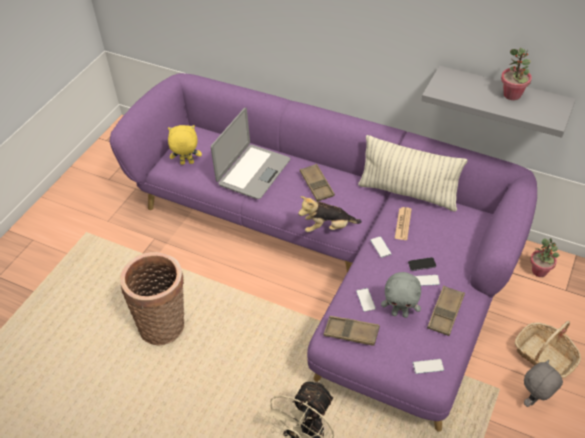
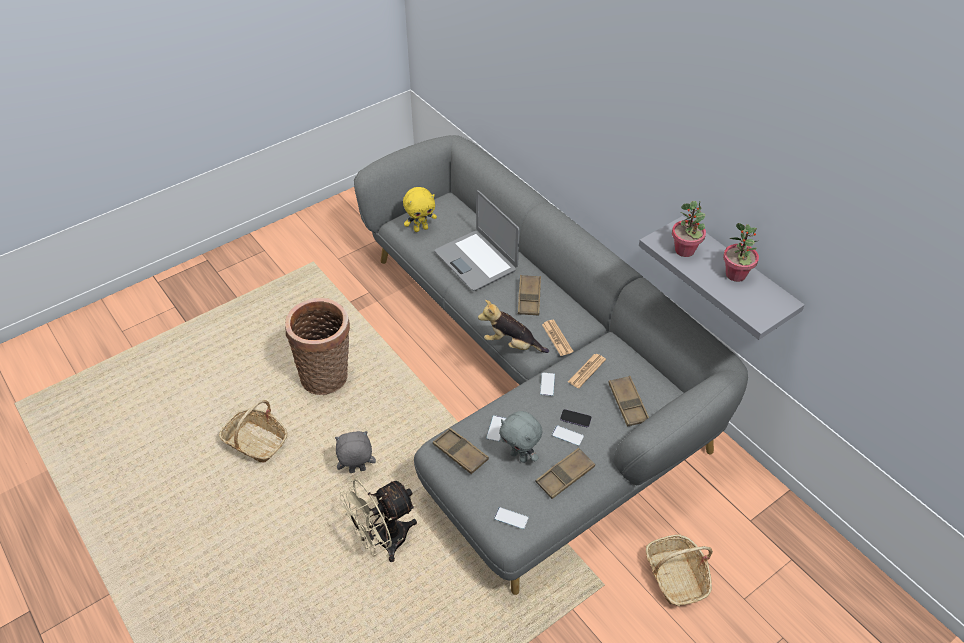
camera: 25 degrees right, 0 degrees up
purple sofa [109,73,537,431] -> grey sofa [354,135,748,595]
yellow plush toy [168,125,202,165] -> yellow plush toy turned 135 degrees clockwise [403,187,437,232]
laptop [211,108,291,199] -> laptop turned 90 degrees clockwise [435,190,520,291]
pillow [358,135,468,212] -> none
grey plush toy [524,360,563,407] -> grey plush toy moved to [335,431,376,473]
potted plant [530,238,559,277] -> potted plant moved to [672,201,706,257]
none -> basket [219,400,287,463]
none -> newspaper [542,320,573,356]
none -> brown tray [608,376,649,427]

